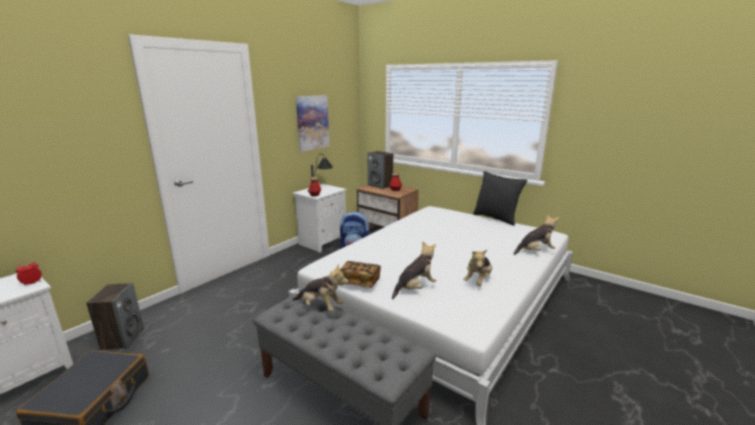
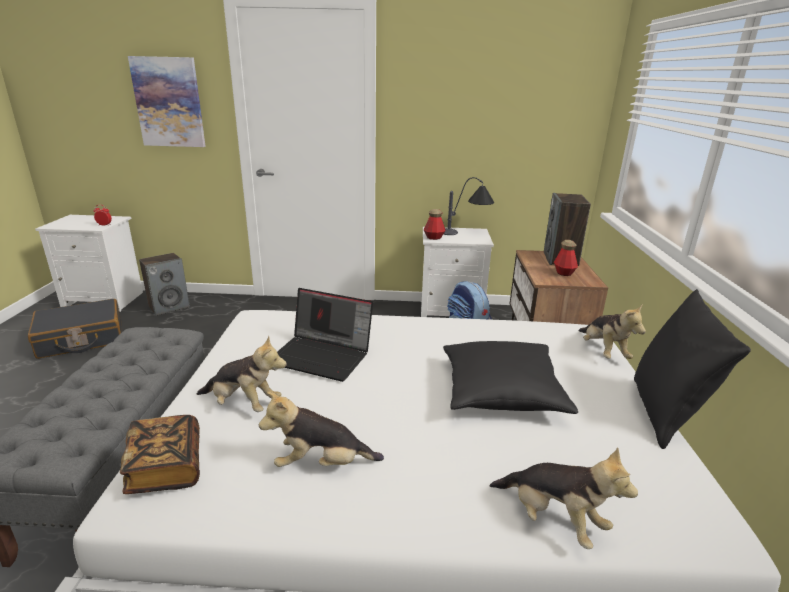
camera: 55 degrees right, 5 degrees up
plush toy [292,264,349,311] -> plush toy moved to [578,305,646,359]
picture [296,95,329,152] -> picture moved to [128,56,206,147]
book [340,261,381,288] -> book moved to [120,415,200,494]
none -> laptop [277,288,373,382]
none -> black pillow [443,341,578,414]

